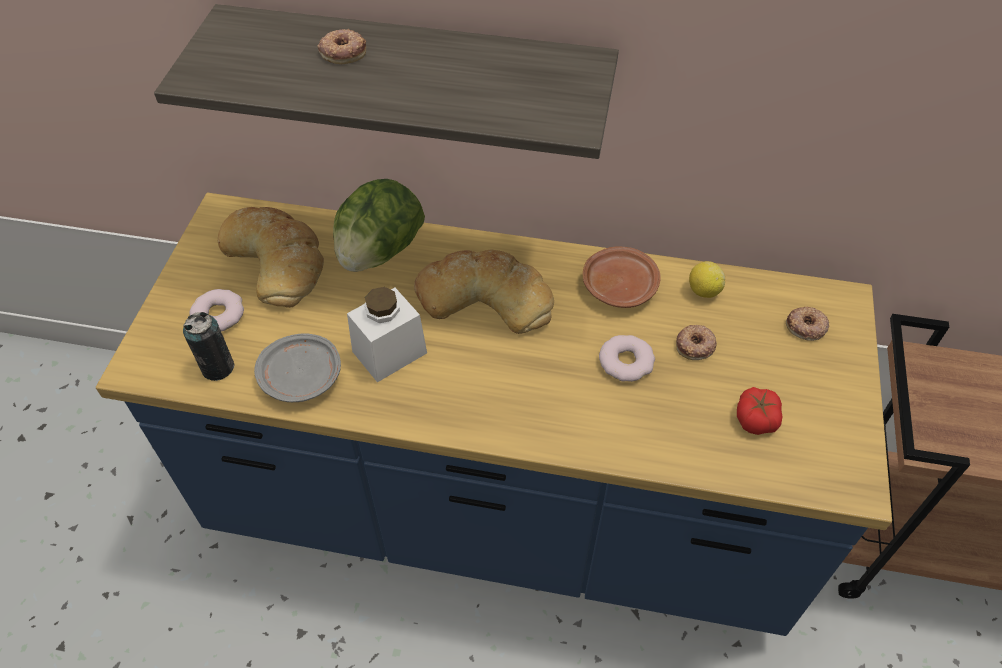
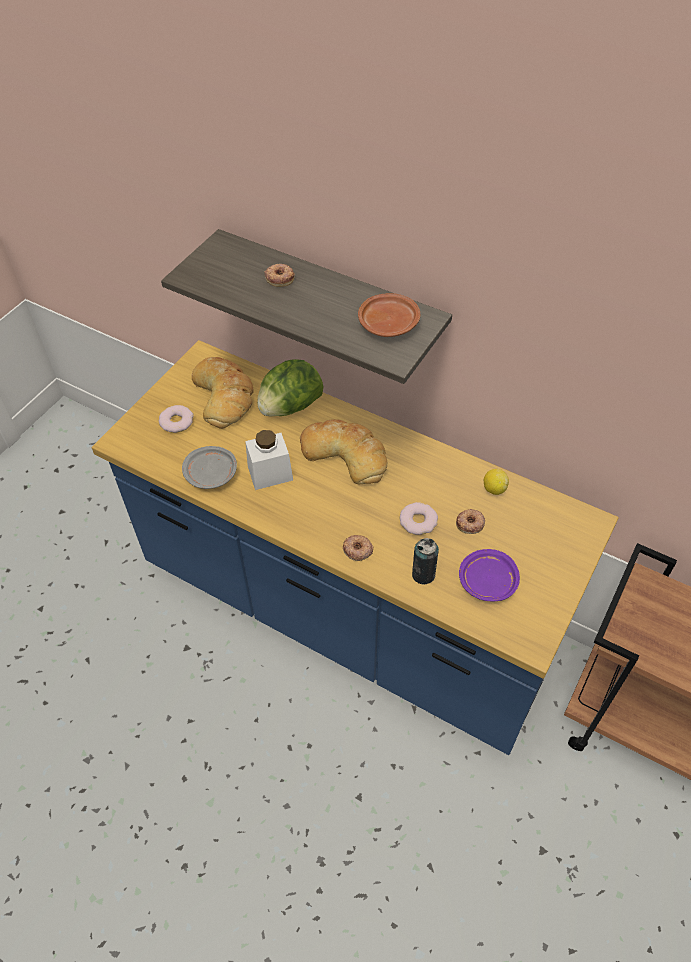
camera: 20 degrees right, 0 degrees up
can [183,312,235,381] -> can moved to [412,538,439,585]
brown plate [583,247,661,308] -> brown plate moved to [358,293,420,337]
tomato [737,387,783,435] -> purple plate [459,549,520,601]
donut [786,306,830,341] -> donut moved to [342,535,373,561]

